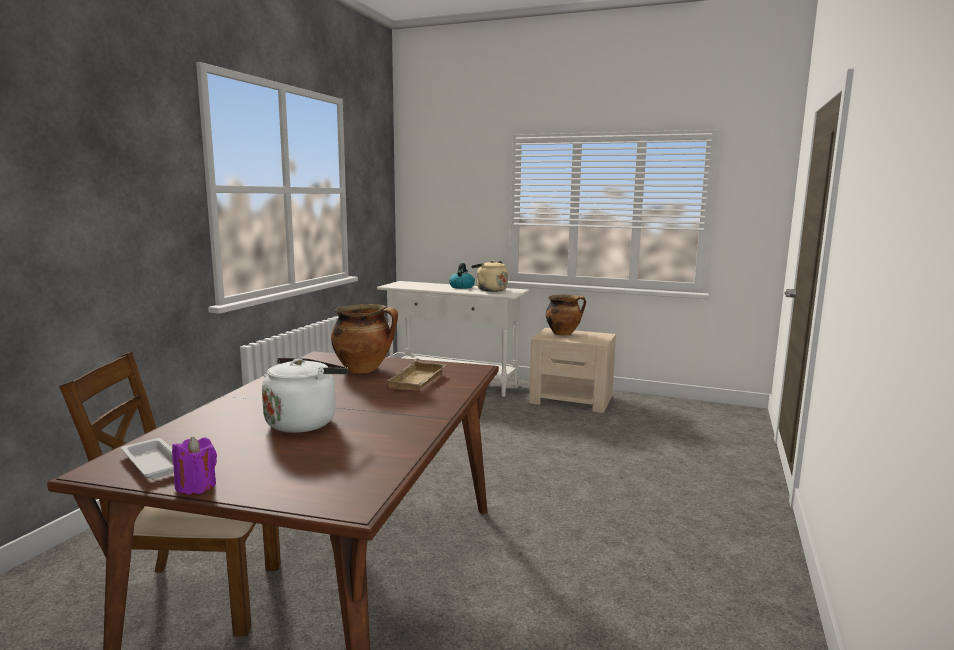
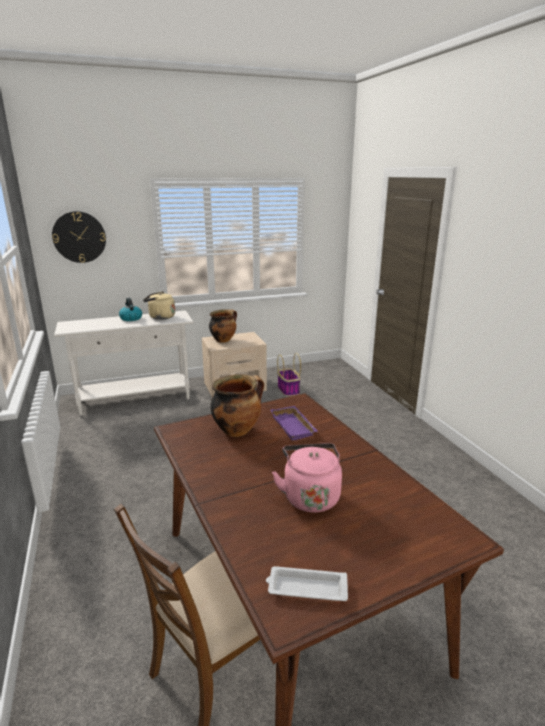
camera: 40 degrees left, 10 degrees up
purple candle [172,437,217,495] -> none
white kettle [262,358,348,433] -> pink kettle [272,443,342,513]
beige tray [386,360,446,391] -> purple tray [271,406,318,441]
none -> wall clock [52,211,106,263]
none -> basket [277,353,301,396]

